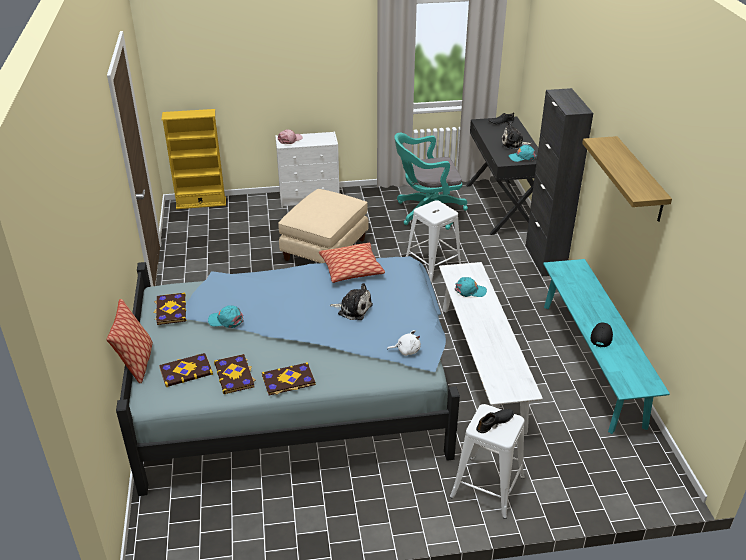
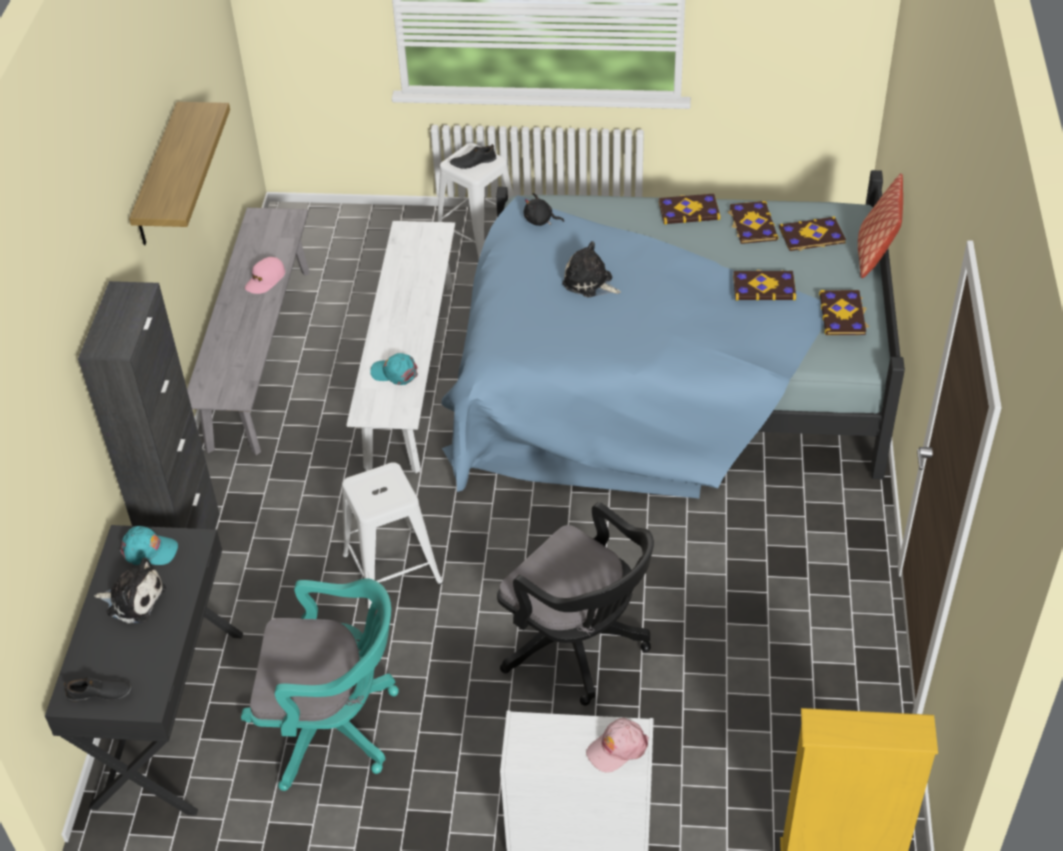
camera: 165 degrees left, 10 degrees up
turquoise cap [208,305,244,328] -> book [733,269,796,300]
beige ottoman [278,189,369,263] -> black office chair [497,502,654,706]
pillow [319,243,385,283] -> none
white plush toy [387,330,421,356] -> black plush toy [524,193,564,226]
turquoise bench [543,259,670,434] -> grey bench [187,208,310,455]
black cap [591,322,613,347] -> pink cap [245,257,285,294]

